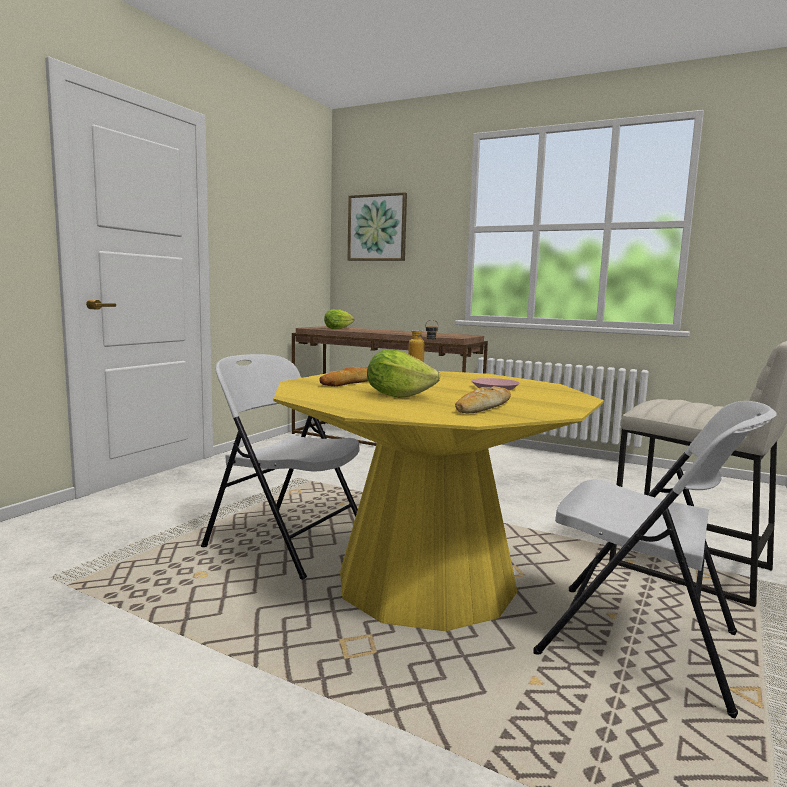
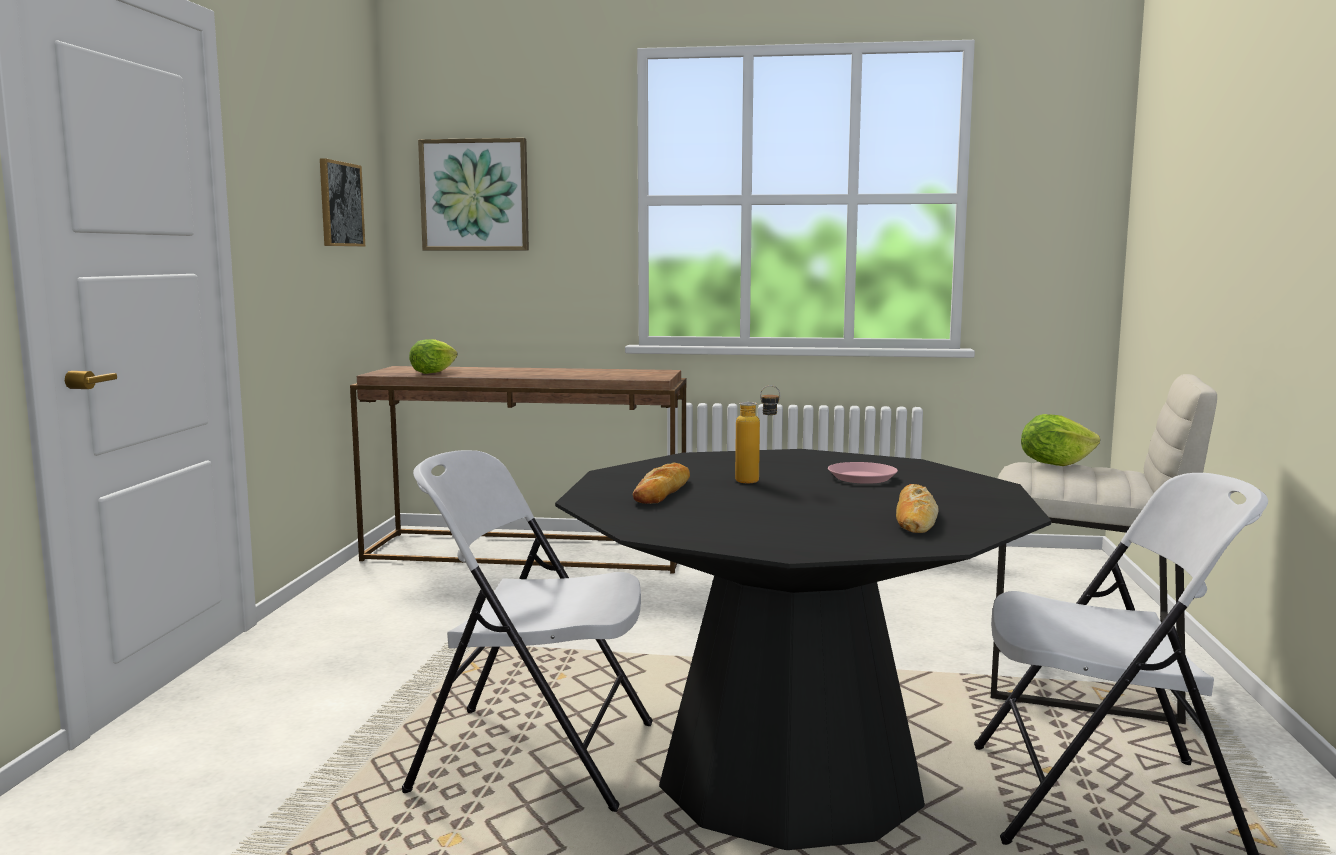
camera: 20 degrees left, 0 degrees up
yellow dining table [273,371,604,631] -> black dining table [555,449,1051,850]
lettuce [367,349,441,398] -> lettuce moved to [1021,414,1100,466]
none -> picture [320,158,365,247]

